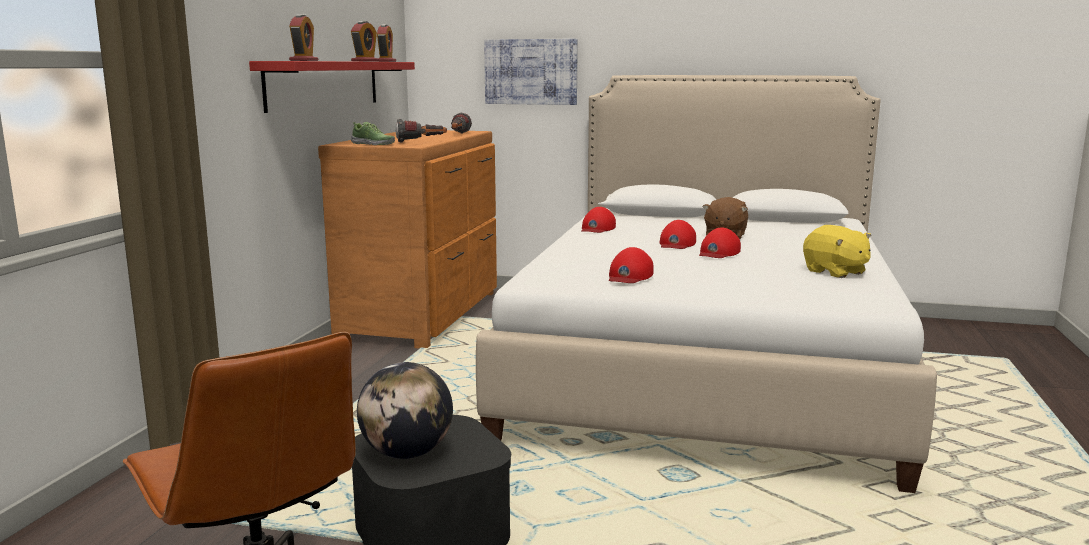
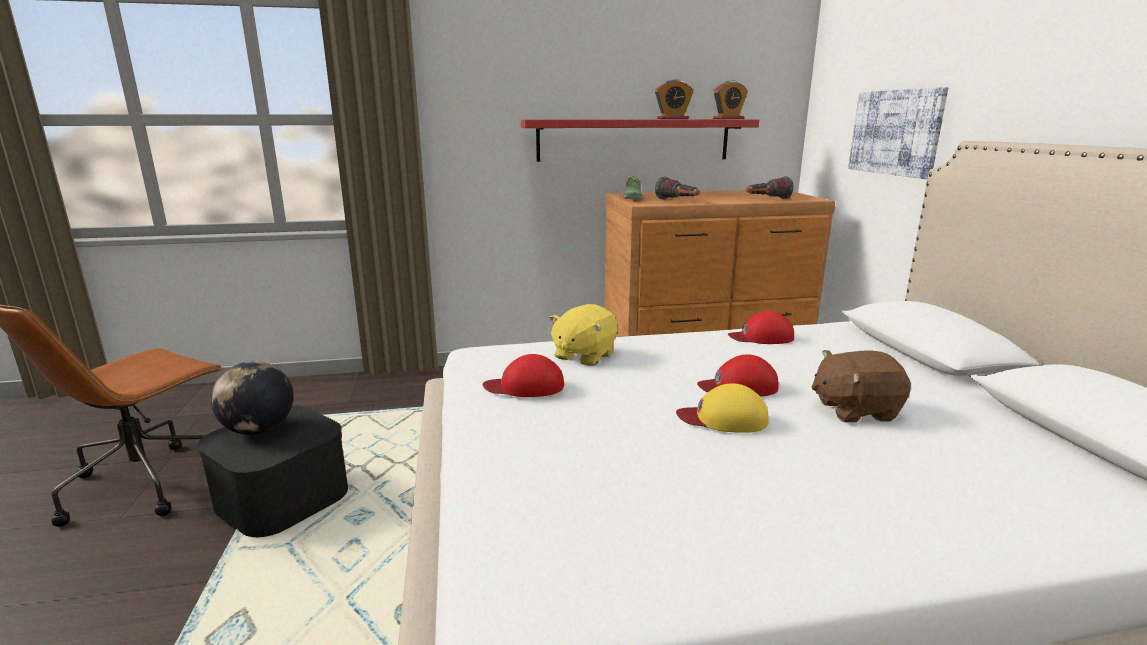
camera: 65 degrees right, 5 degrees up
alarm clock [289,14,318,61] -> none
red cap [699,227,741,258] -> yellow cap [676,383,769,433]
yellow plush toy [803,225,871,278] -> yellow plush toy moved to [549,304,617,366]

